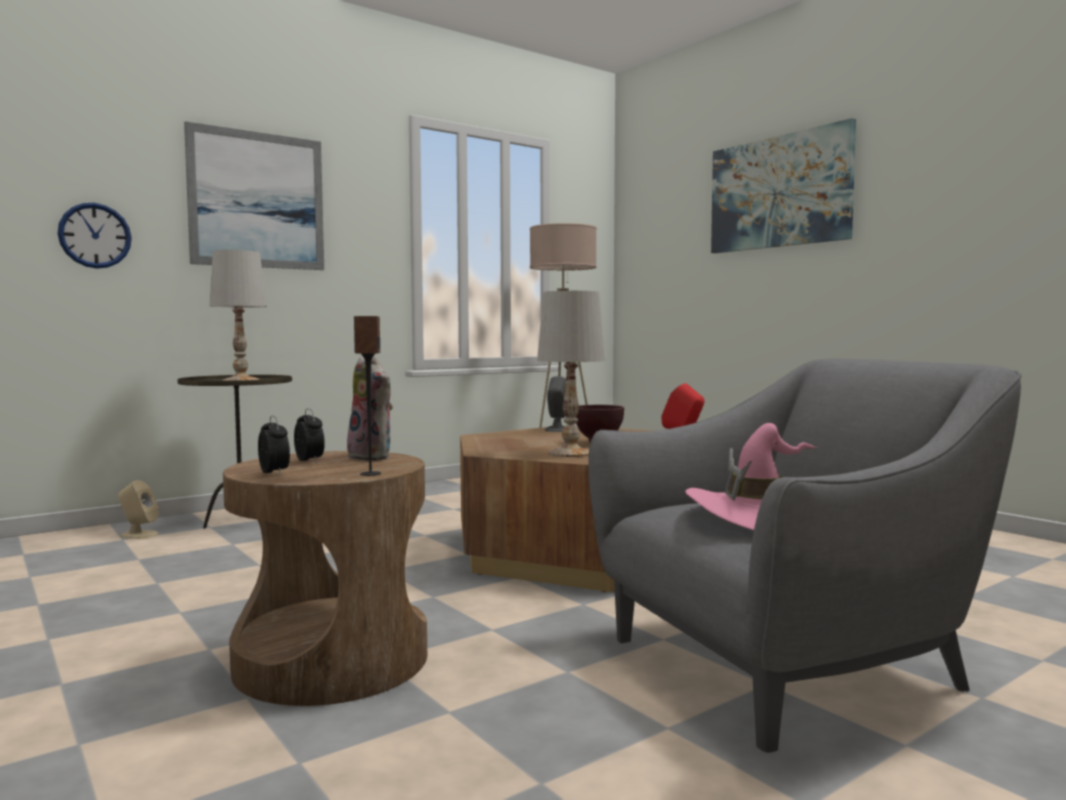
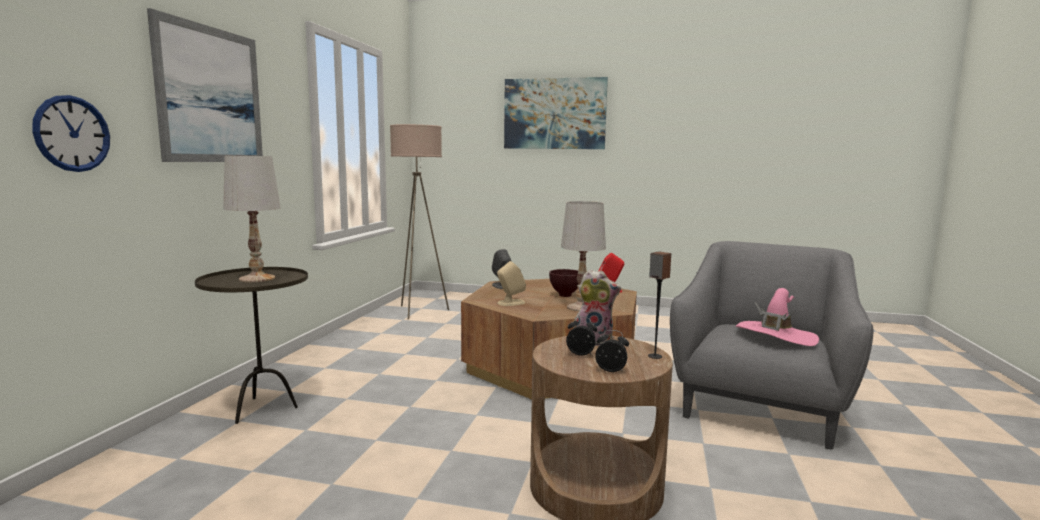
camera: 40 degrees left, 5 degrees up
beige speaker [118,480,159,539] -> beige speaker moved to [497,261,526,306]

